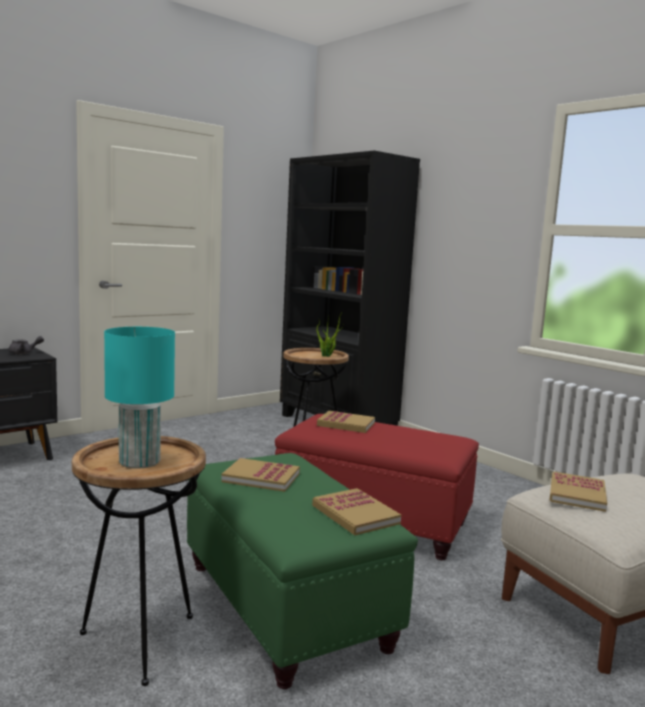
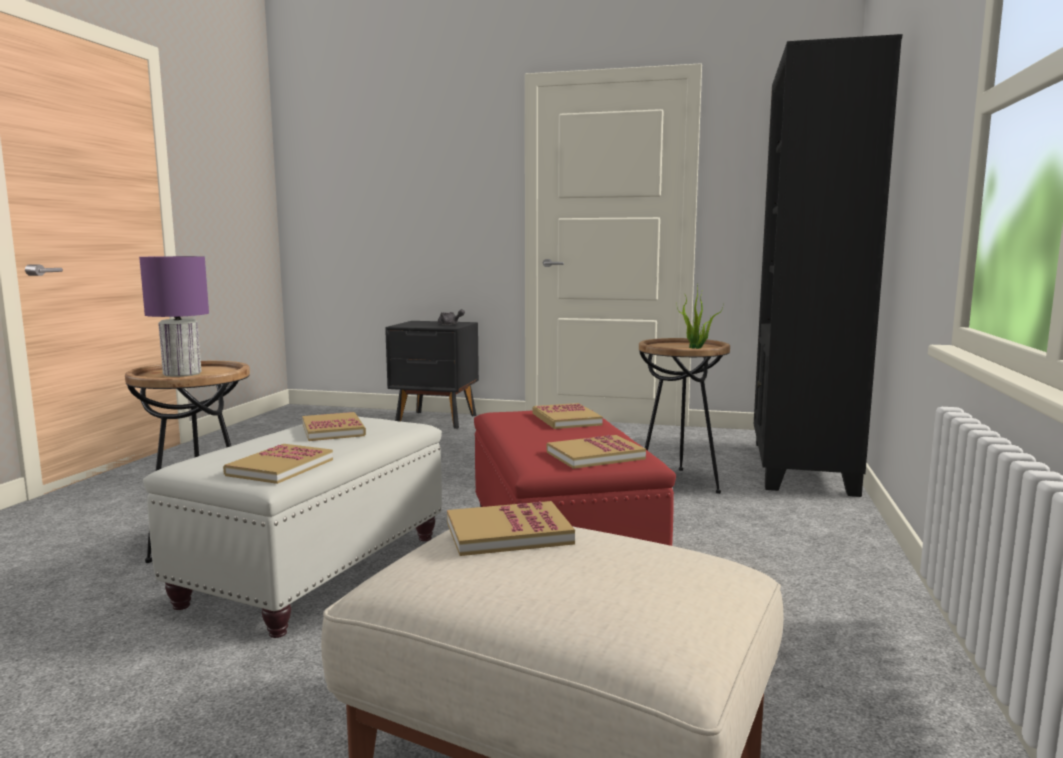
camera: 55 degrees right, 0 degrees up
turquoise table lamp [104,327,175,469] -> purple table lamp [139,256,209,377]
green ottoman [187,453,418,689] -> white ottoman [143,417,442,638]
none -> book [547,435,646,469]

